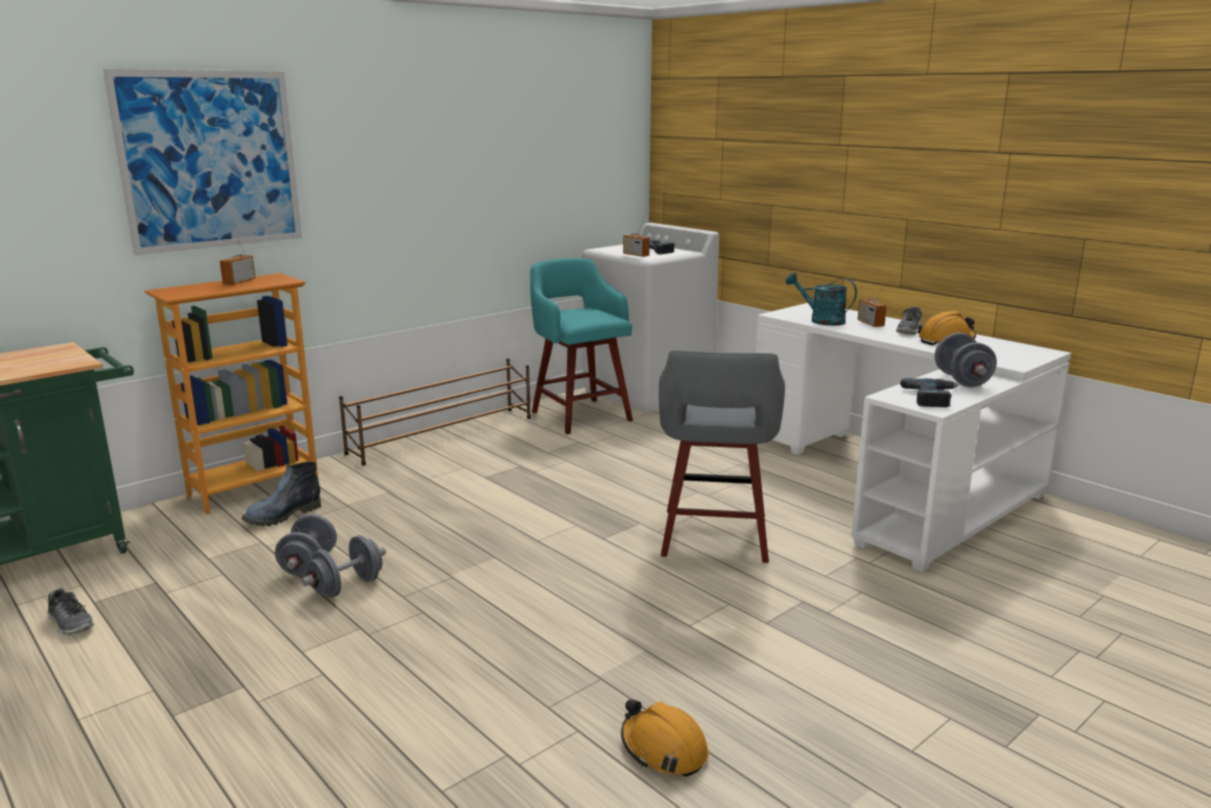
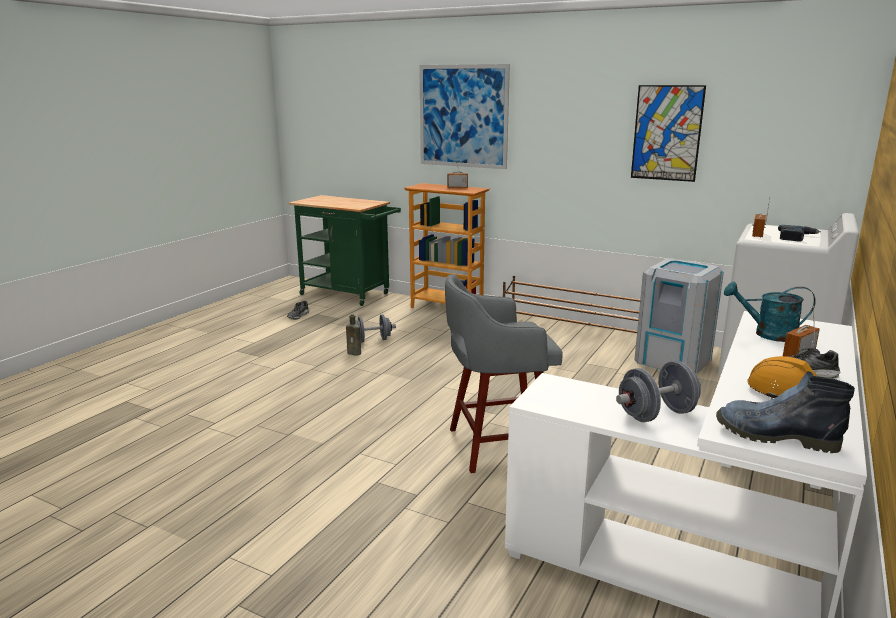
camera: 70 degrees right, 0 degrees up
boot [241,462,321,526] -> boot moved to [716,372,855,453]
grey dumbbell [302,535,386,598] -> brown bottle [346,314,361,356]
turquoise stool [530,258,633,434] -> grey trash can [635,258,724,373]
orange hard hat [621,699,709,777] -> none
turquoise watering can [786,272,857,326] -> turquoise watering can turned 90 degrees counterclockwise [724,282,816,342]
power drill [900,378,959,407] -> none
none -> picture [631,85,706,182]

